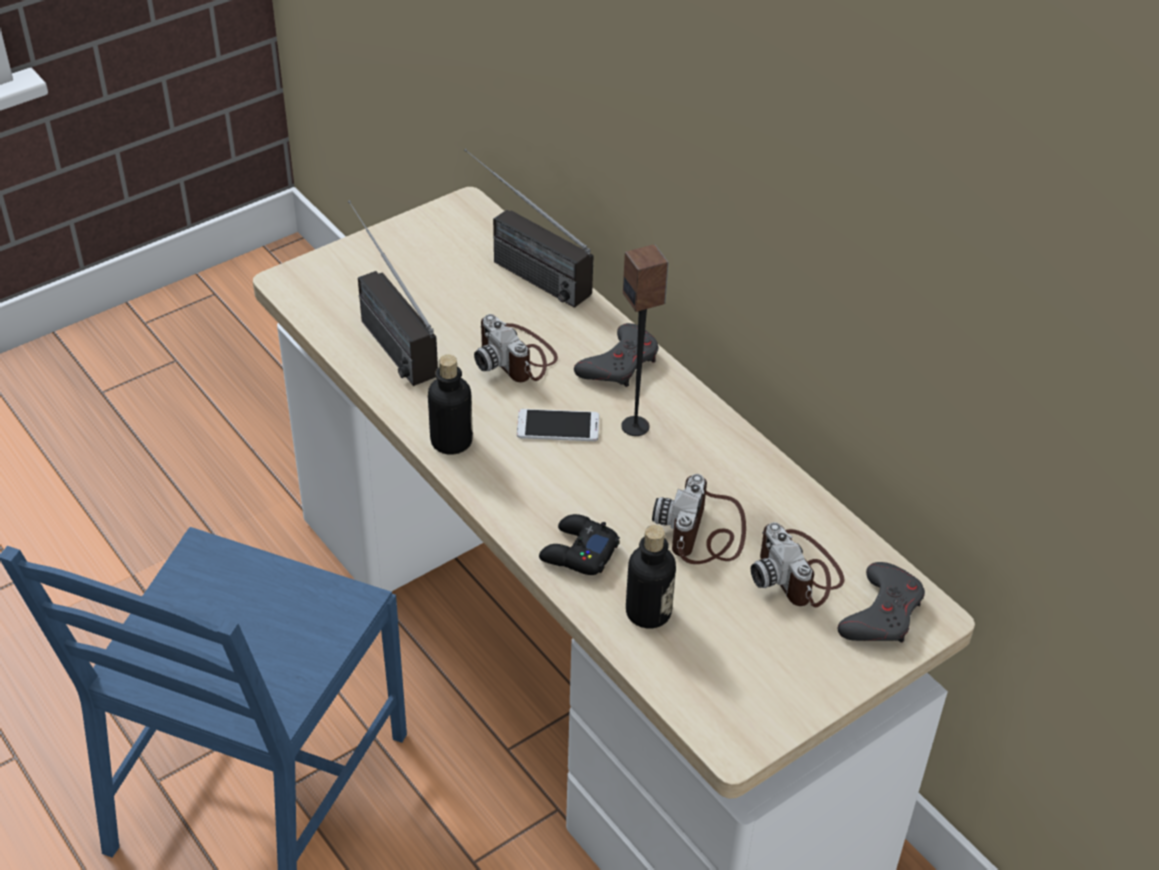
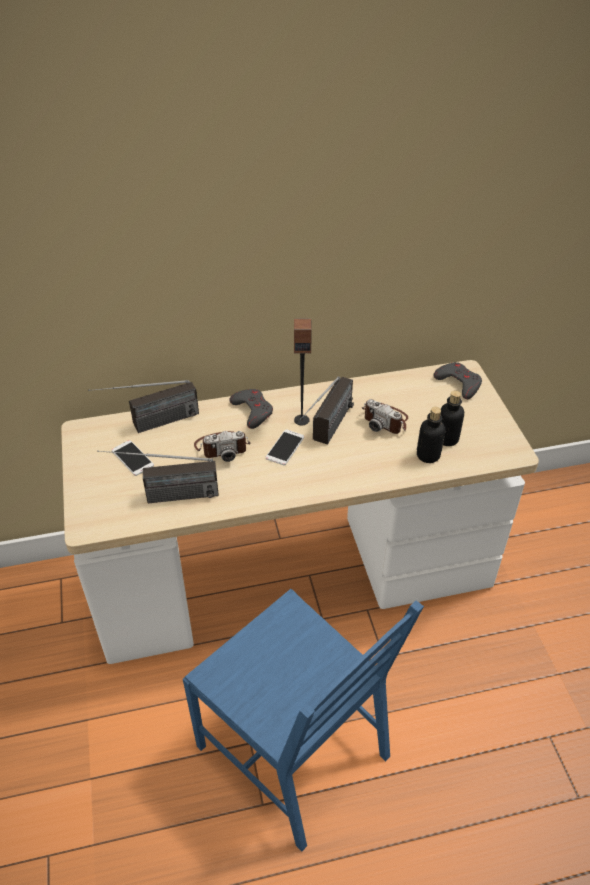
camera: 65 degrees left, 0 degrees up
bottle [428,355,473,455] -> bottle moved to [441,390,464,446]
black game controller [539,514,620,575] -> none
camera [751,522,845,608] -> none
none -> phone [112,440,154,476]
none -> radio [299,377,354,445]

